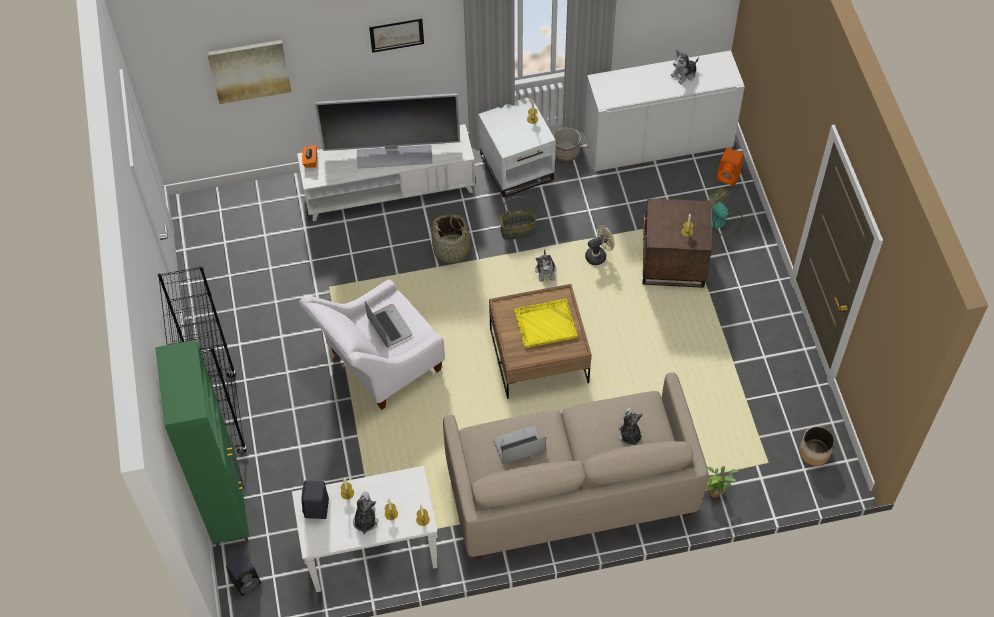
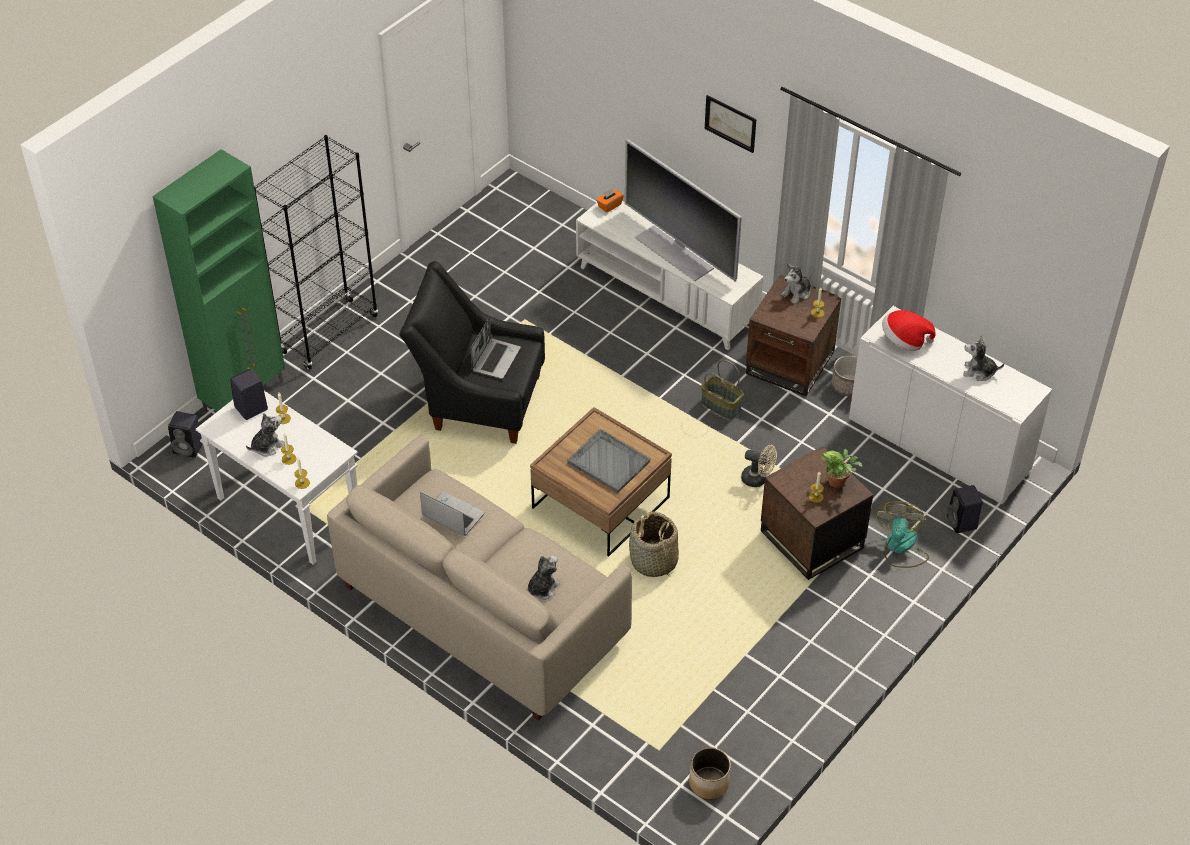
camera: 50 degrees right, 10 degrees down
picture [207,40,292,104] -> none
white armchair [299,280,445,410] -> black armchair [399,261,545,444]
basket [429,214,479,264] -> basket moved to [629,511,679,577]
white side table [478,97,556,198] -> brown side table [746,275,841,396]
yellow tray [514,299,578,348] -> grey tray [567,429,650,493]
plush toy [535,249,557,281] -> plush toy moved to [781,263,811,304]
potted plant [706,466,739,497] -> potted plant moved to [821,449,862,488]
orange speaker [716,148,743,186] -> black speaker [947,485,983,533]
none -> hat [882,310,935,351]

